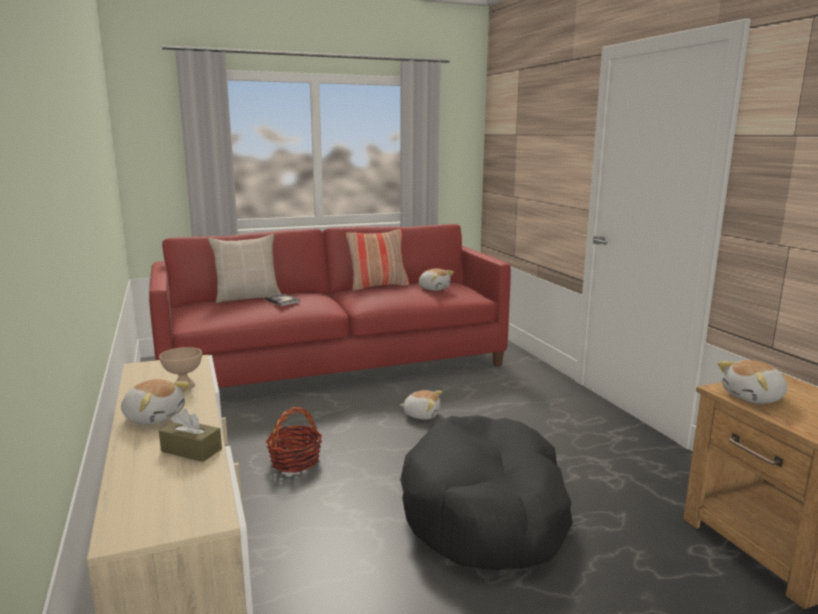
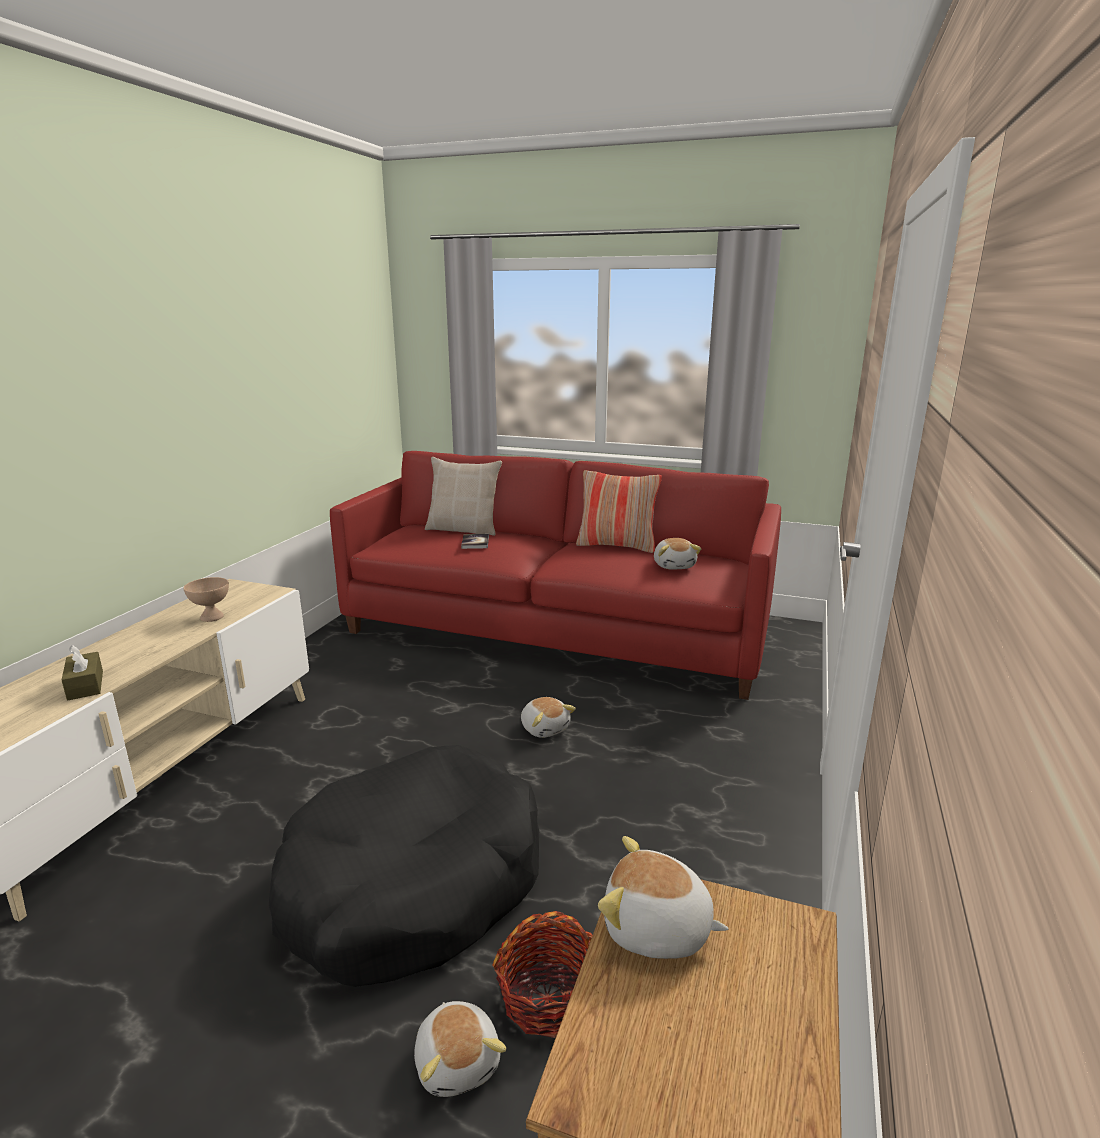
camera: 40 degrees right, 5 degrees up
plush toy [121,379,190,425] -> plush toy moved to [414,1001,506,1097]
basket [265,407,322,473] -> basket moved to [492,911,593,1038]

